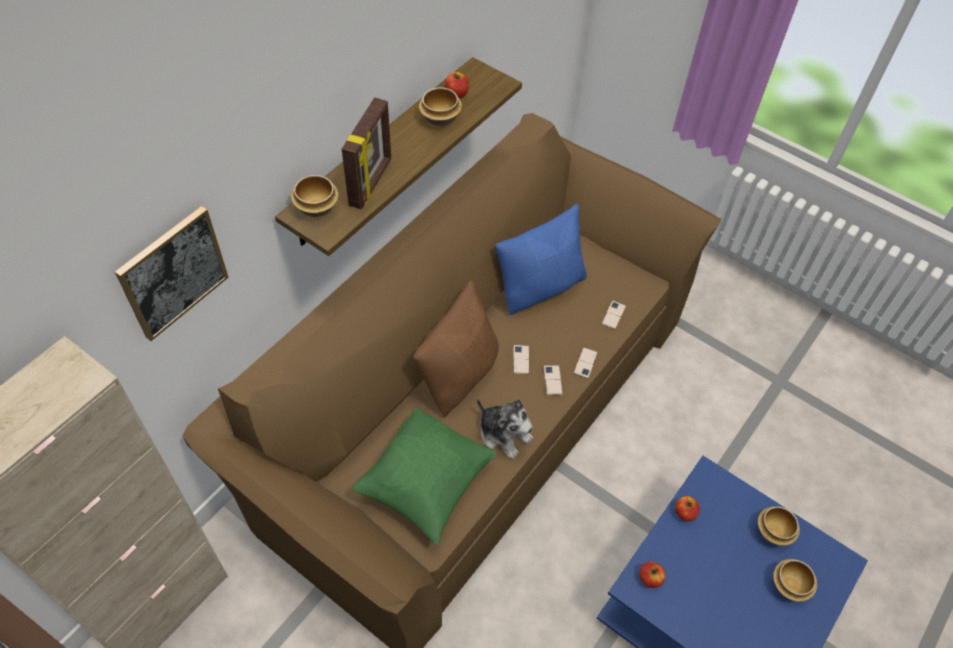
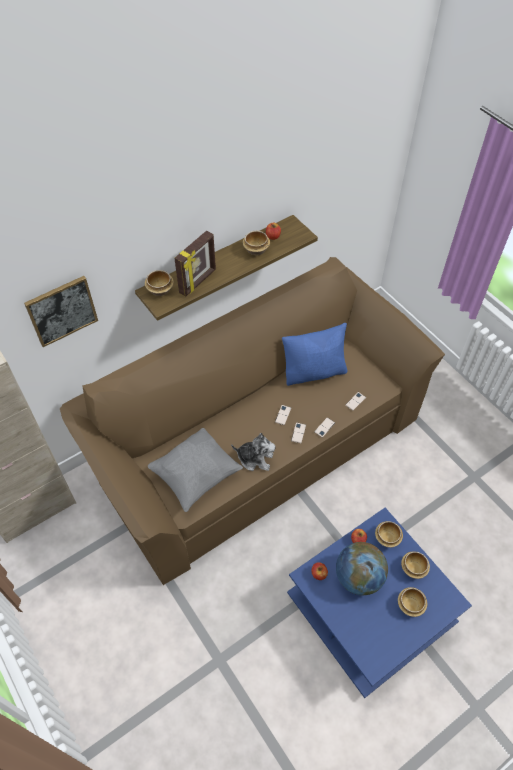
camera: 20 degrees right, 0 degrees up
green pillow [353,408,497,544] -> grey pillow [148,428,243,512]
brown pillow [413,280,499,417] -> none
plush toy [477,398,533,459] -> plush toy turned 45 degrees counterclockwise [231,433,276,471]
none -> globe [336,542,388,596]
none -> bowl [375,521,403,547]

